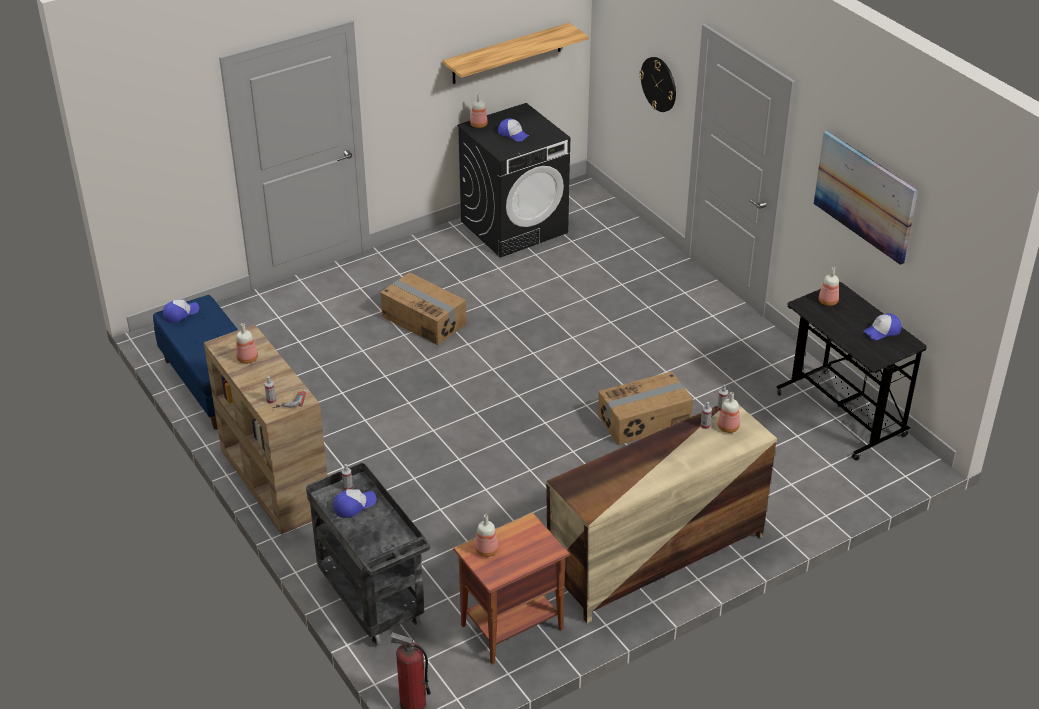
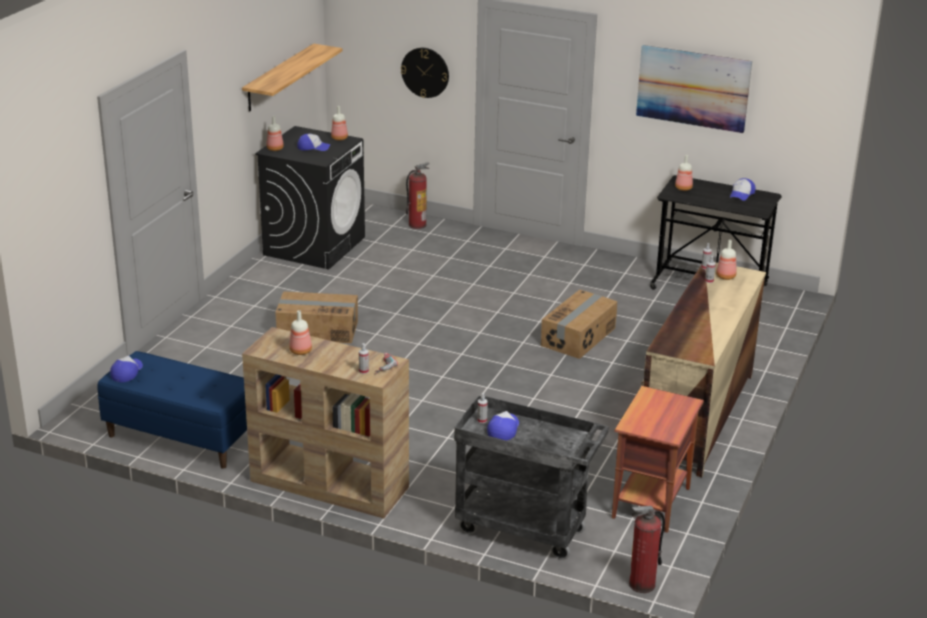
camera: 35 degrees left, 10 degrees down
bottle [475,515,499,557] -> bottle moved to [331,106,348,141]
none -> fire extinguisher [406,162,430,229]

